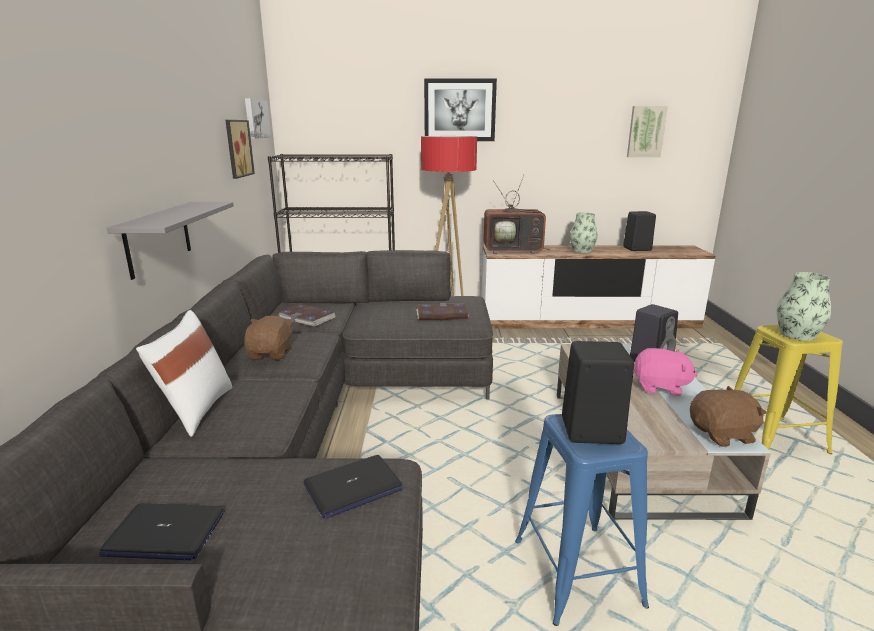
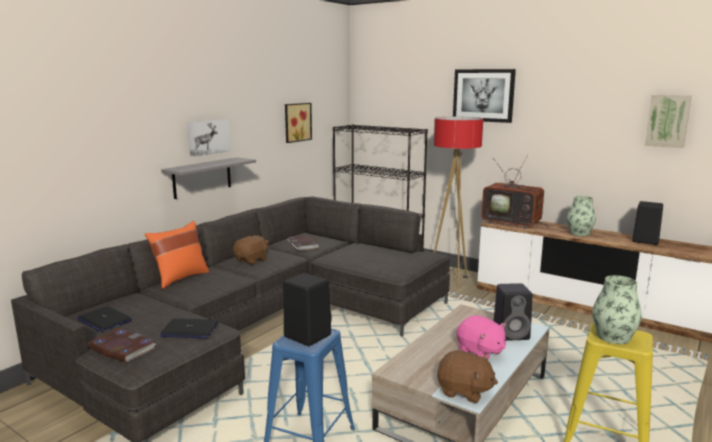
camera: 35 degrees right, 5 degrees down
white pillow [136,310,232,437] -> orange pillow [145,221,209,289]
picture [245,98,271,139] -> picture moved to [187,119,231,157]
book [416,303,469,320] -> book moved to [89,328,156,363]

